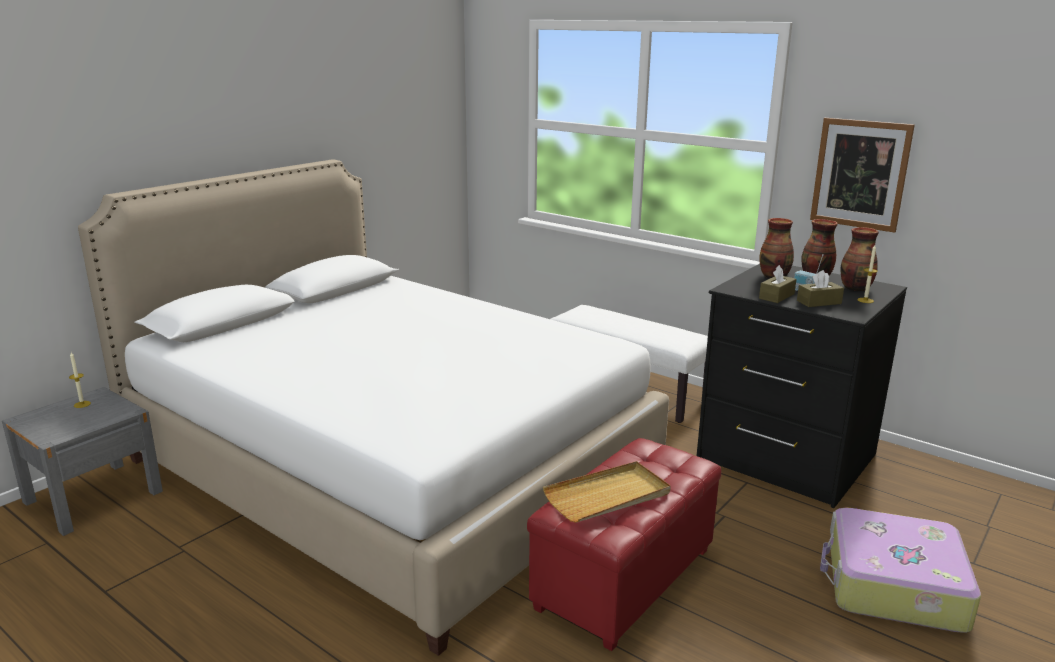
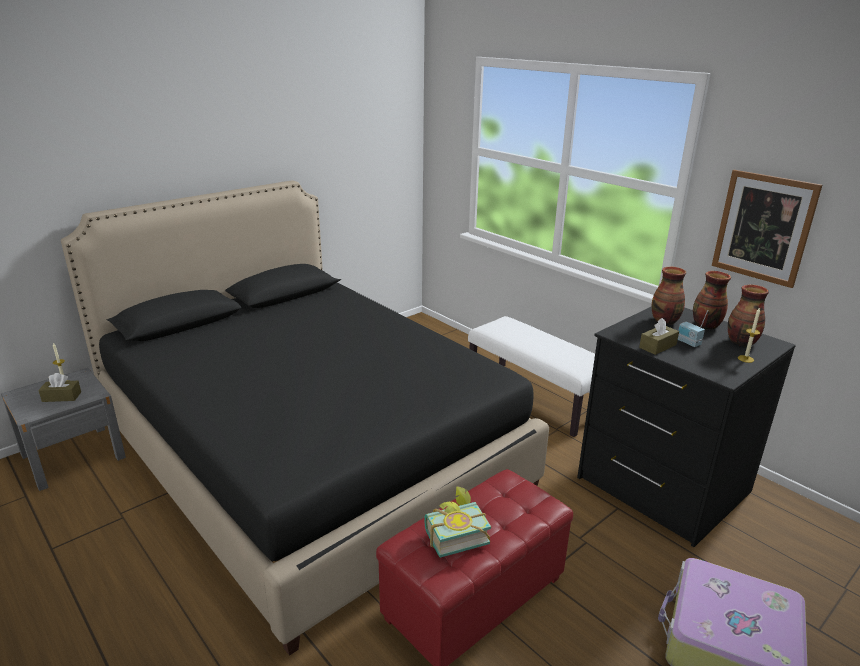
camera: 10 degrees right, 5 degrees up
white bed [78,160,669,656] -> black bed [61,180,549,656]
beige tray [543,461,671,523] -> book [424,486,491,558]
brown tissue box [797,270,844,307] -> brown tissue box moved to [38,373,81,402]

